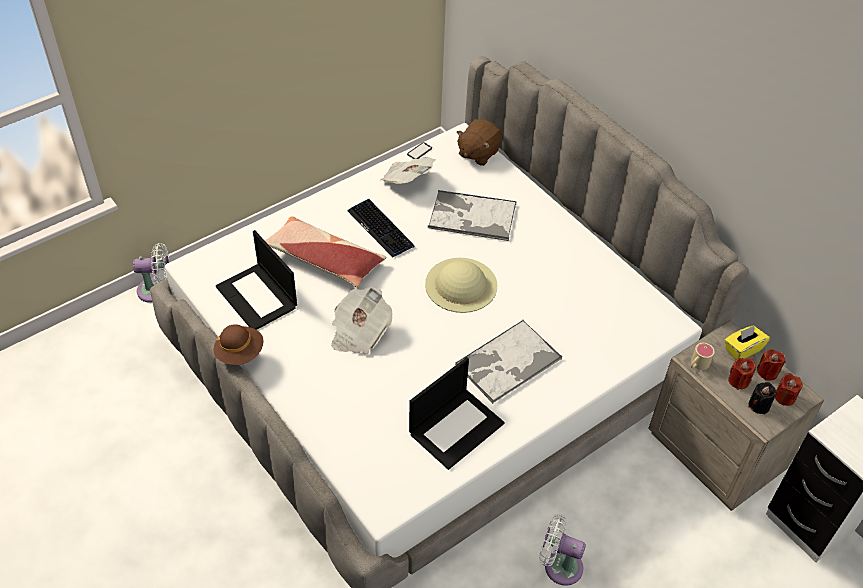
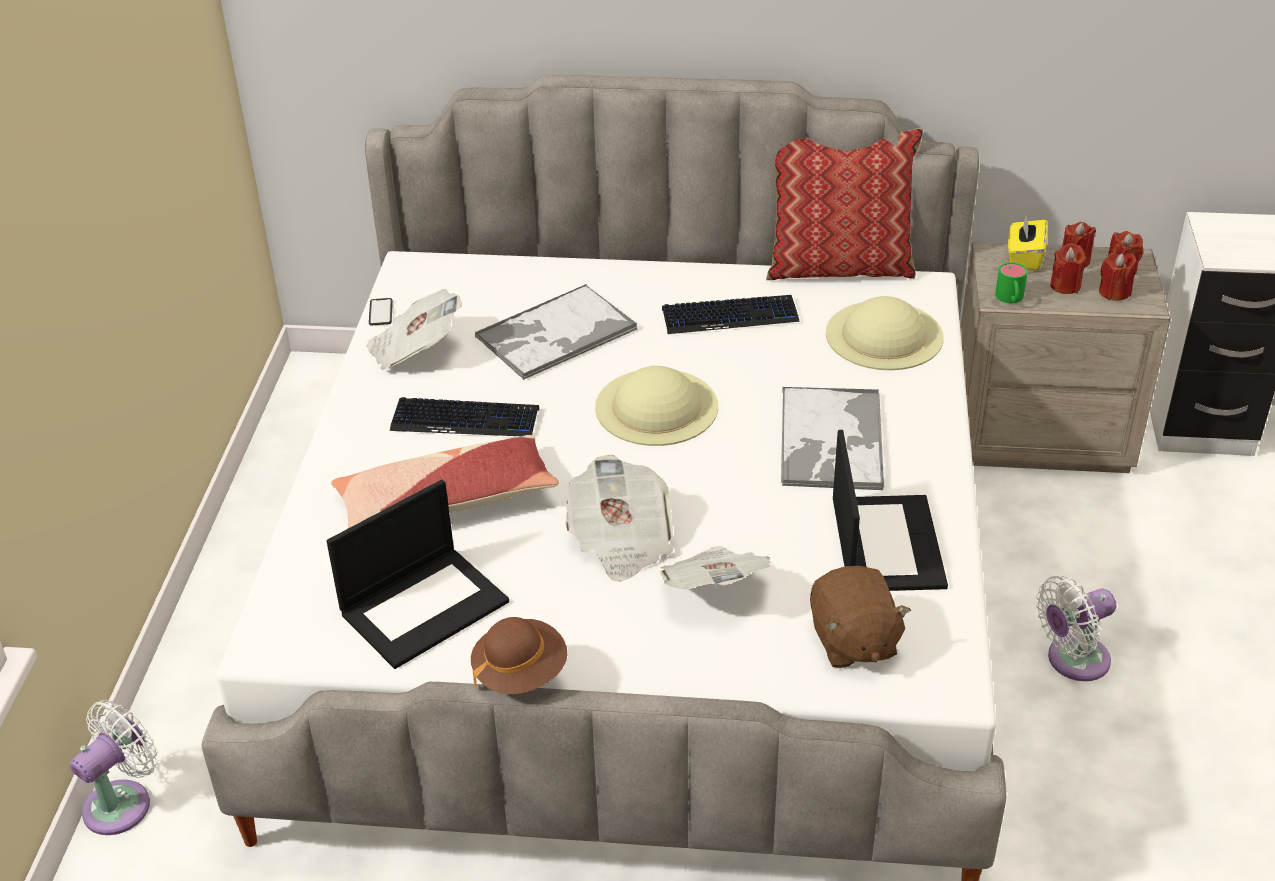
camera: 45 degrees left, 10 degrees down
laptop [216,230,297,330] -> laptop turned 45 degrees counterclockwise [326,480,509,669]
brown plush toy [457,119,502,166] -> brown plush toy moved to [810,566,911,668]
beige mug [691,343,715,370] -> green mug [995,262,1028,303]
black candle [748,382,777,414] -> red candle [1099,253,1136,301]
none -> newspaper [660,546,771,589]
none -> keyboard [662,295,800,334]
none -> pillow [766,127,923,280]
none -> beige hat [826,296,944,370]

